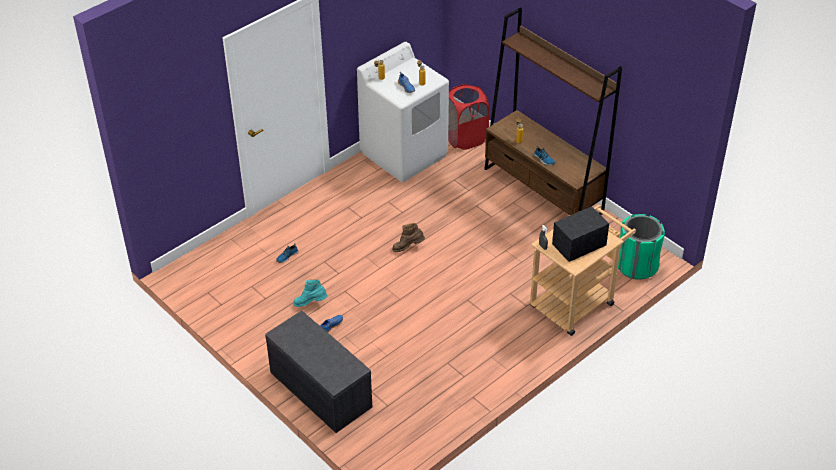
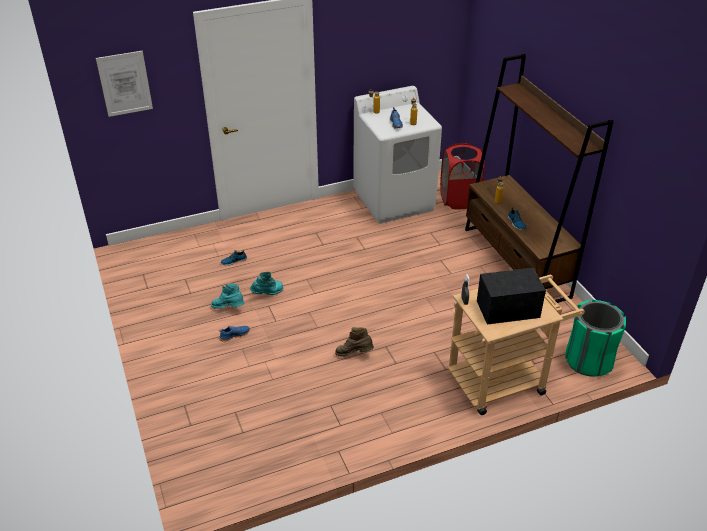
camera: 20 degrees right, 5 degrees down
grey bench [265,311,372,433] -> none
brown boot [392,223,425,252] -> brown boot moved to [335,327,374,356]
none -> picture [96,51,153,117]
none -> turquoise boot [250,272,284,295]

